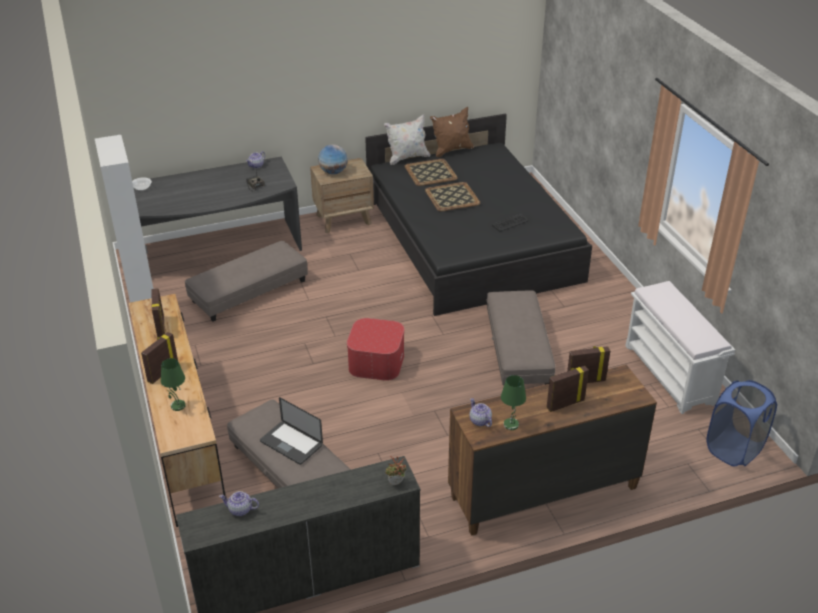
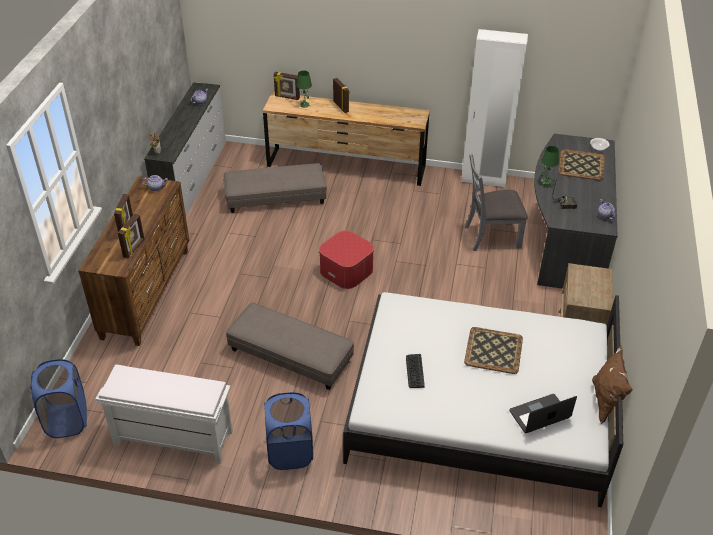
camera: 120 degrees right, 5 degrees up
picture frame [151,288,165,338] -> picture frame moved to [274,72,300,100]
grey ottoman [185,241,308,321] -> grey chair [465,154,528,251]
laptop [260,397,323,465] -> laptop moved to [509,394,577,433]
globe [318,144,348,174] -> none
black bed [365,114,592,316] -> white bed [343,292,623,507]
white pillow [384,114,430,165] -> none
tray [405,159,458,186] -> tray moved to [558,149,605,181]
green table lamp [501,375,526,430] -> green table lamp moved to [541,146,559,186]
none -> blue laundry basket [264,392,313,470]

